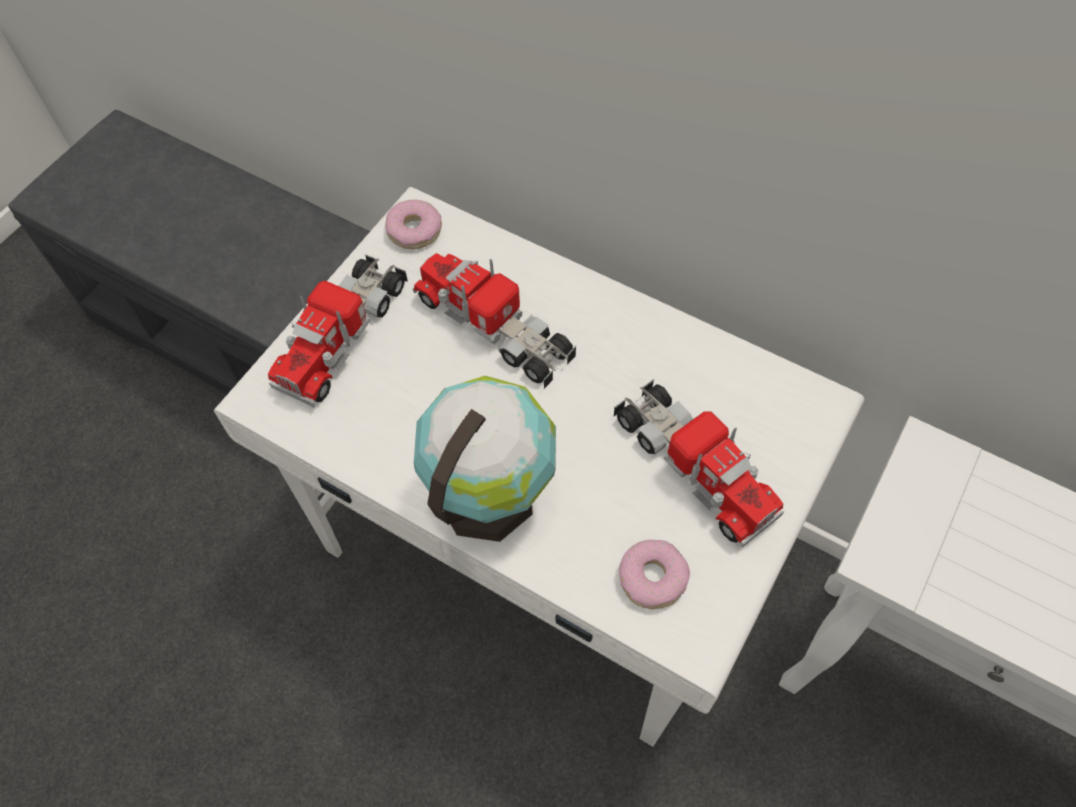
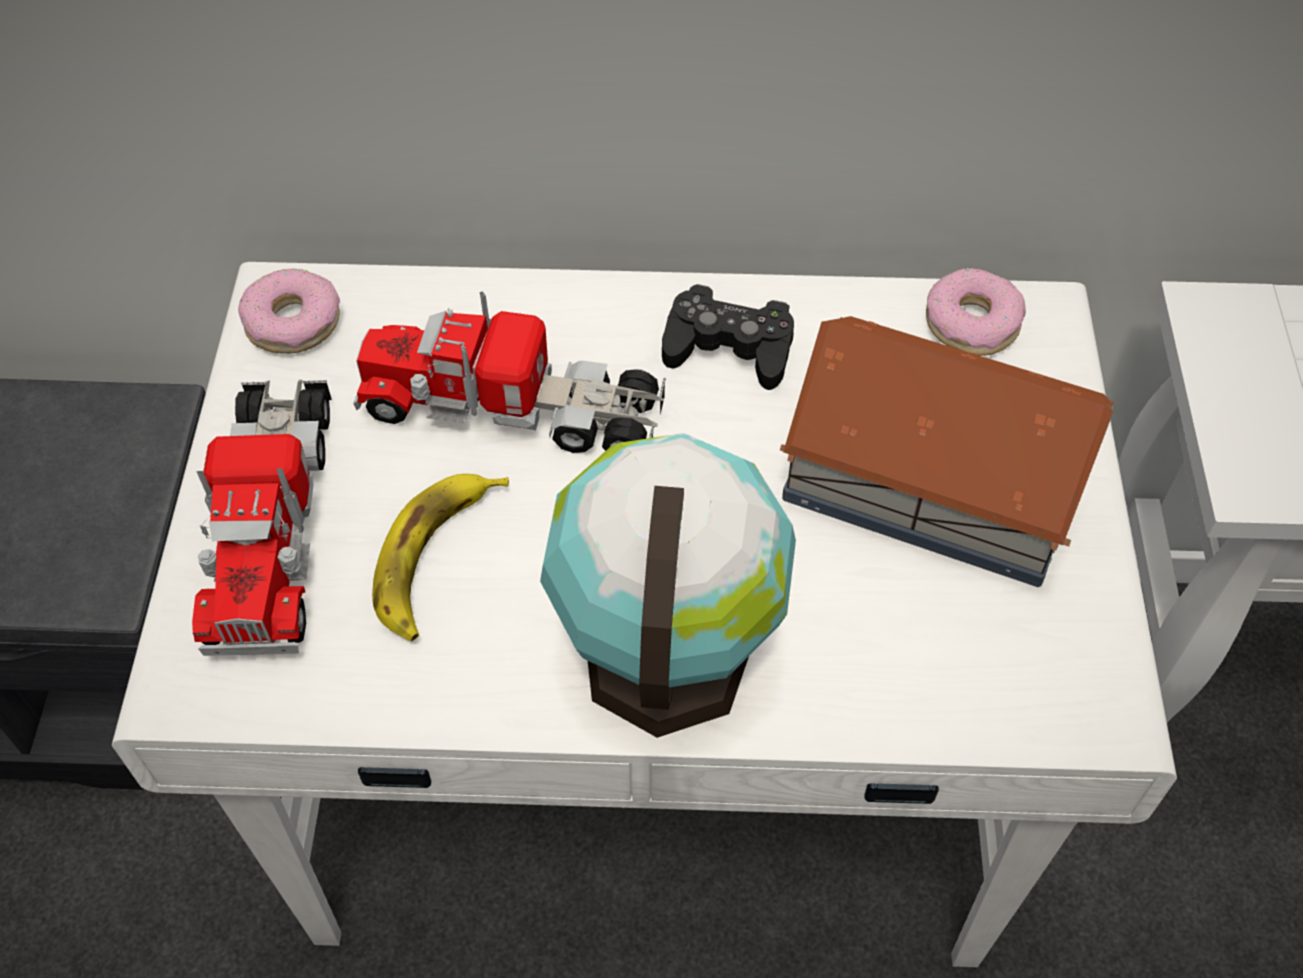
camera: 30 degrees left, 5 degrees down
toy truck [614,379,784,547] -> toy house [780,316,1114,587]
donut [619,540,690,609] -> donut moved to [926,268,1026,356]
none -> banana [372,474,509,642]
none -> black game controller [662,284,794,390]

